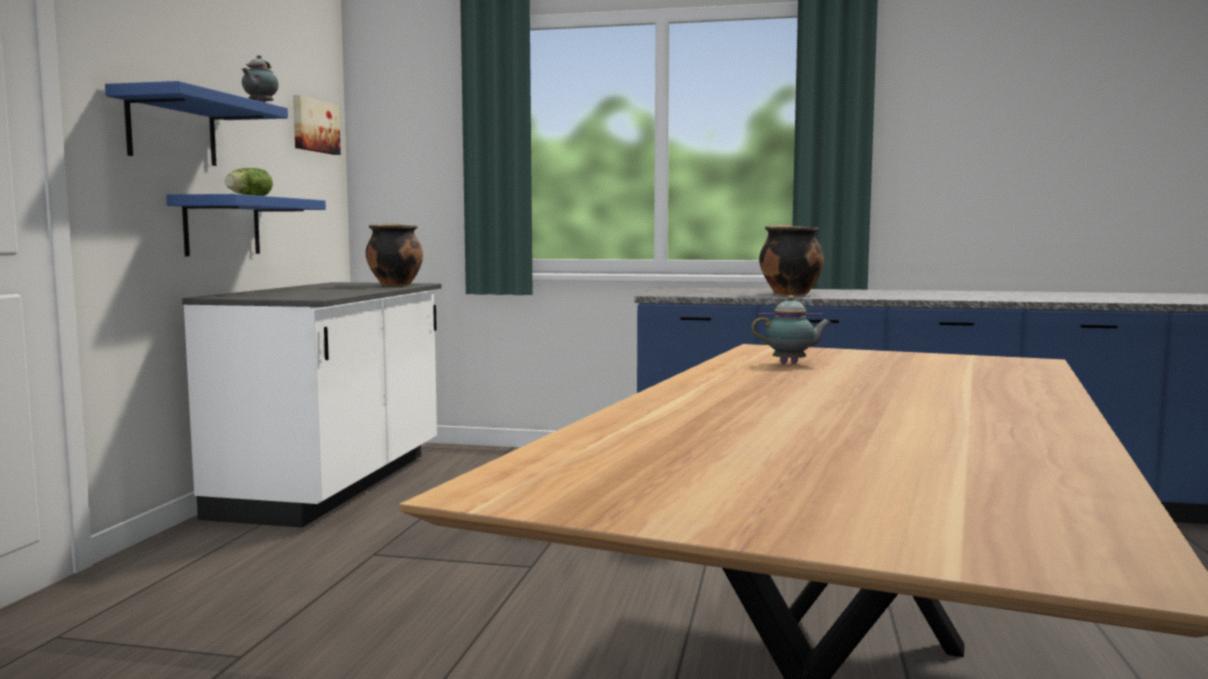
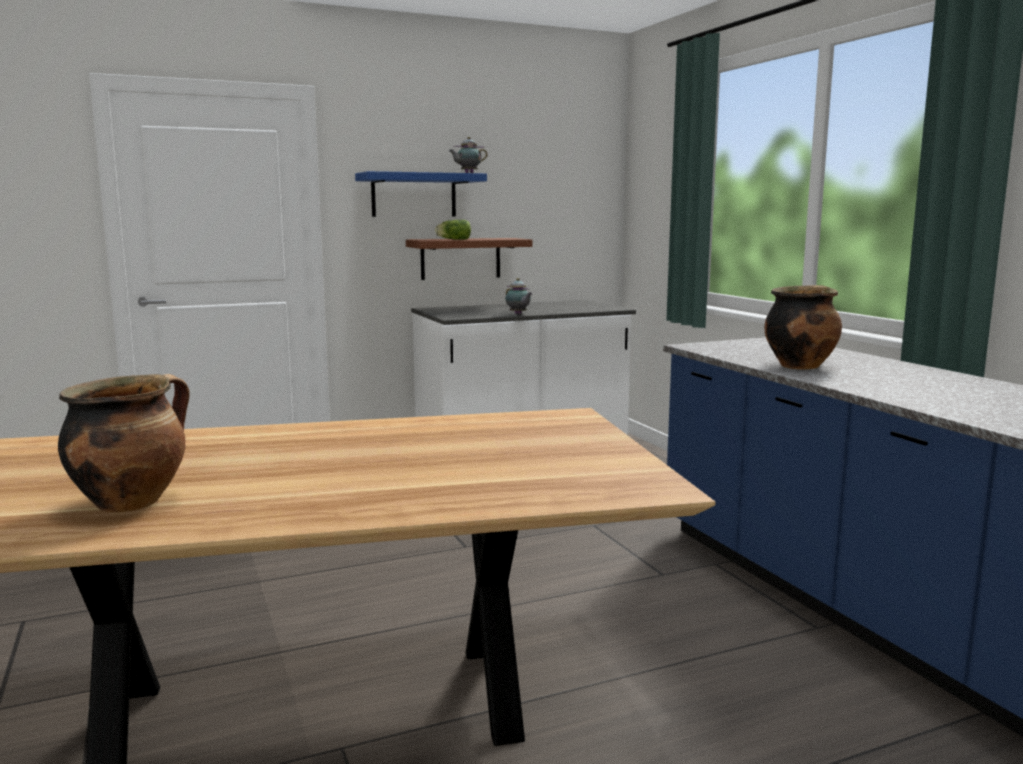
camera: 55 degrees right, 5 degrees up
blue shelf [166,194,326,256] -> brown shelf [406,238,532,280]
picture [293,95,341,155] -> none
cooking pot [366,223,423,286] -> cooking pot moved to [58,374,189,513]
teapot [751,295,832,364] -> teapot moved to [505,278,533,314]

